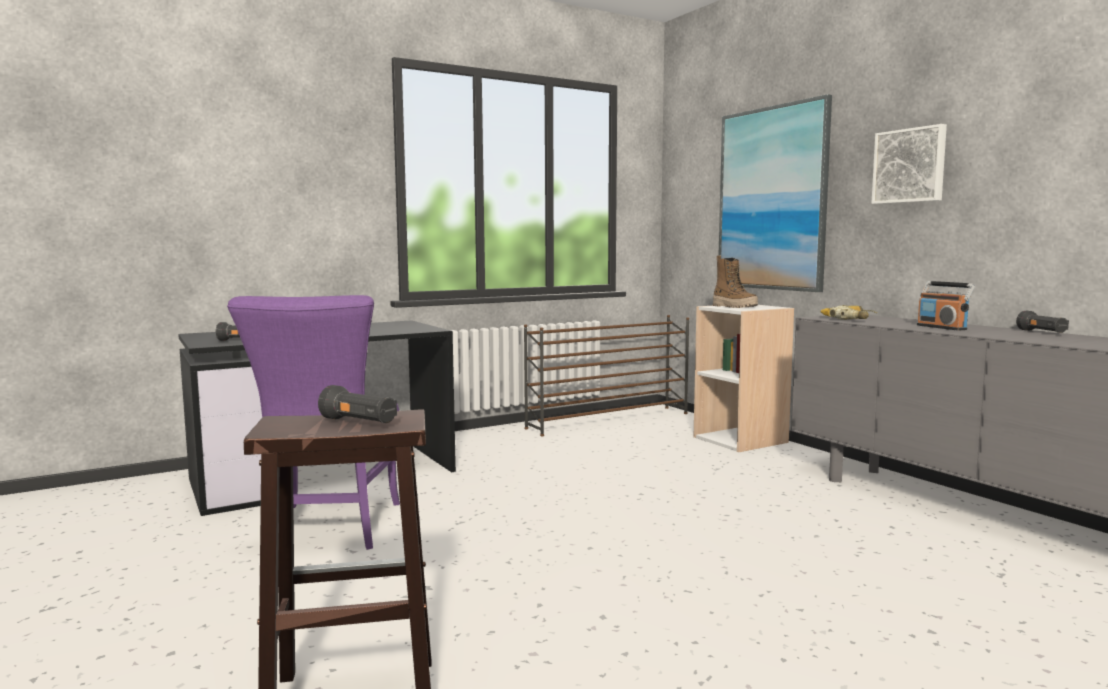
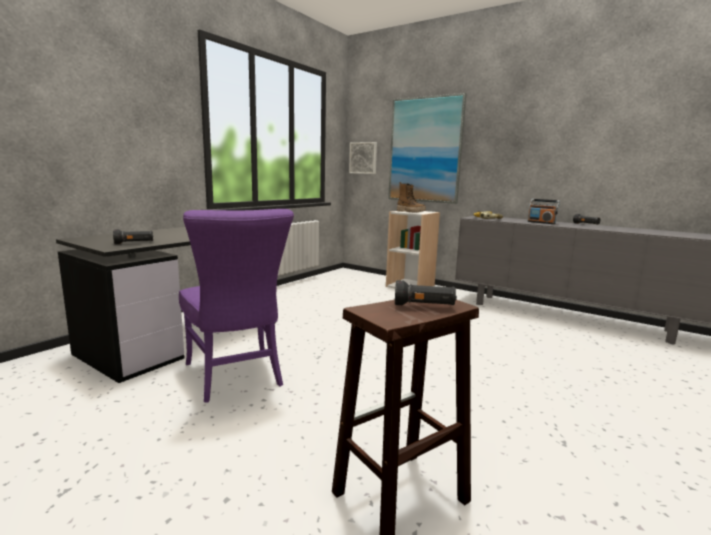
camera: 25 degrees left, 5 degrees up
brown shoe rack [524,315,689,437] -> none
picture [872,124,947,204] -> picture moved to [349,142,377,174]

